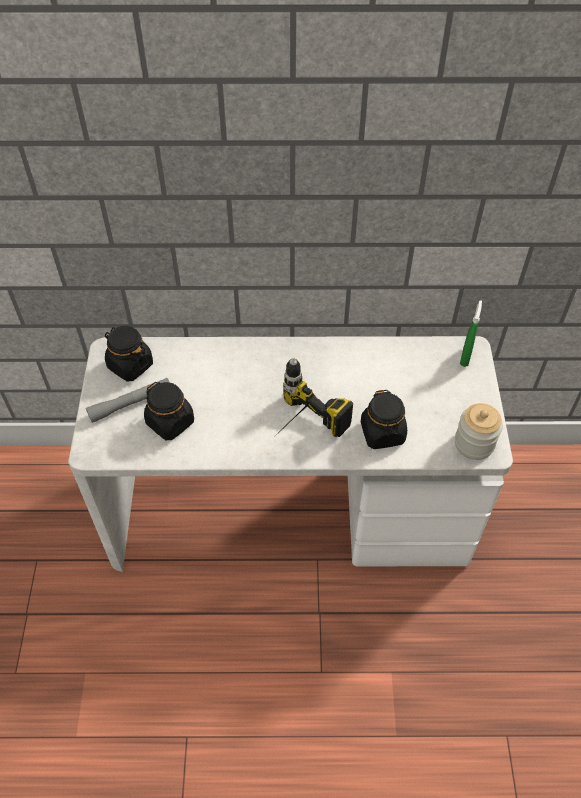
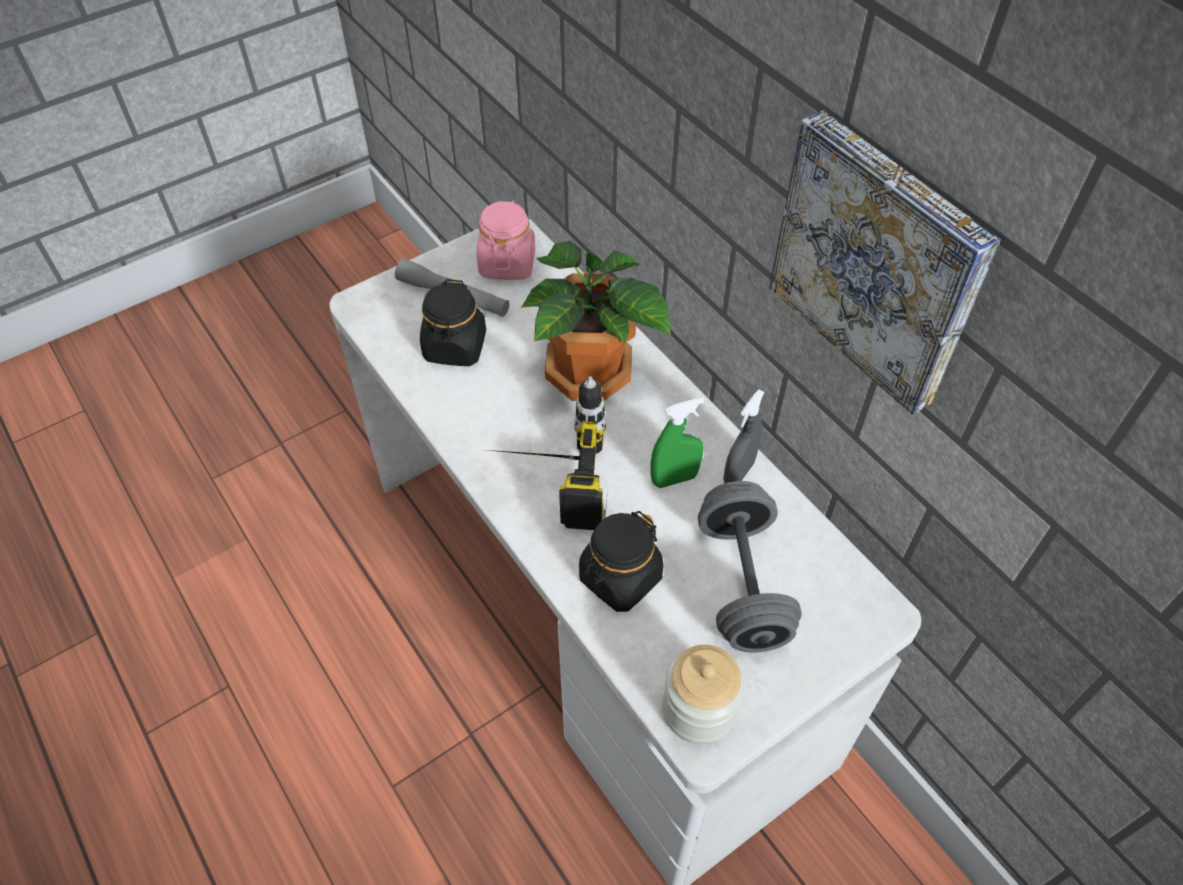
camera: 55 degrees right, 0 degrees up
black jar [105,326,153,382] -> pink jar [477,200,535,280]
green spray bottle [460,300,482,367] -> green spray bottle moved to [651,398,704,488]
none -> potted plant [521,241,670,401]
none -> grey dumbbell [698,481,802,653]
none -> grey spray bottle [723,389,765,483]
none -> picture [769,110,1001,415]

